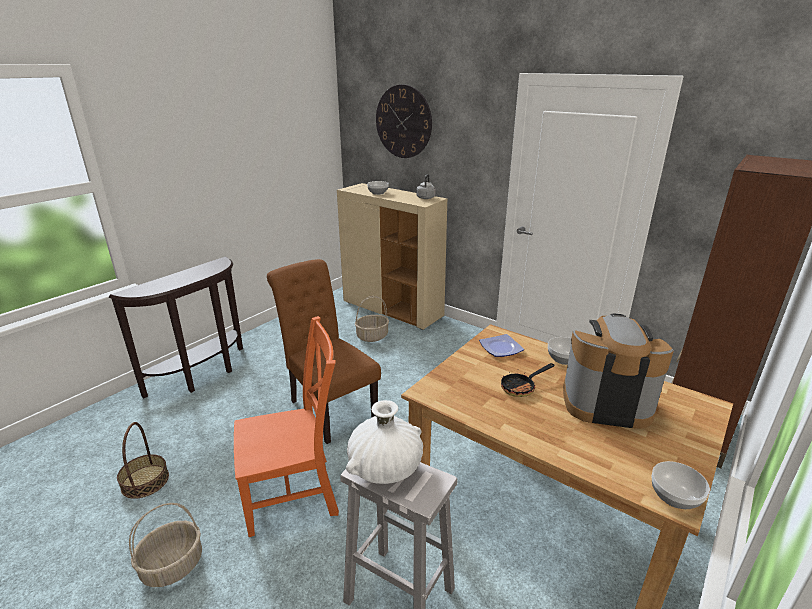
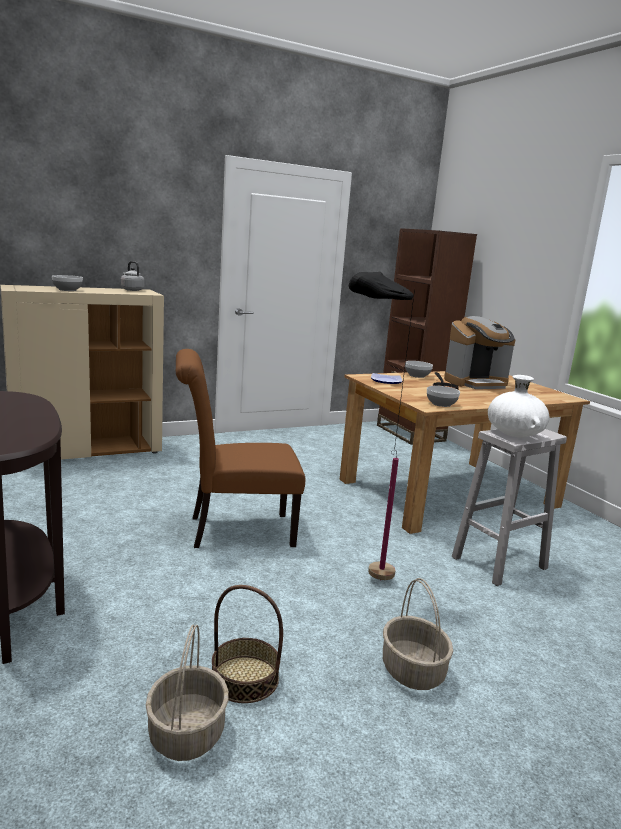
camera: 65 degrees left, 10 degrees down
orange chair [234,316,339,537] -> black floor lamp [349,272,415,580]
basket [355,296,389,342] -> basket moved to [145,624,229,761]
wall clock [376,84,432,158] -> none
coffee machine [563,313,674,429] -> coffee machine turned 150 degrees counterclockwise [444,316,516,389]
bowl [651,461,710,509] -> bowl moved to [427,386,460,407]

